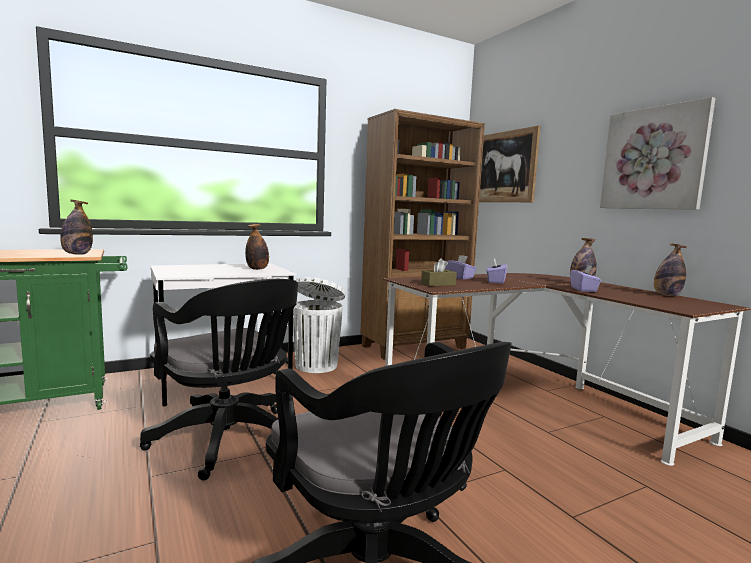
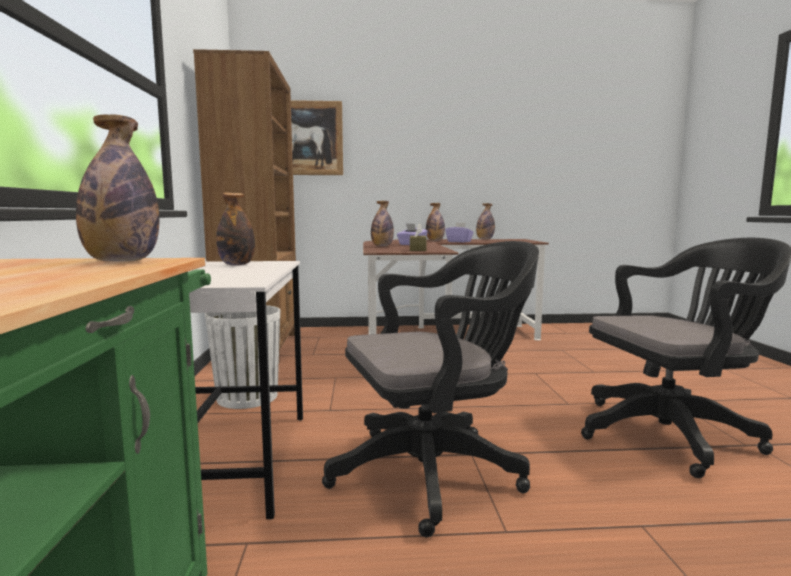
camera: 65 degrees left, 0 degrees up
purple tissue box [445,255,477,279] -> bottle [371,201,394,246]
picture [600,97,716,210] -> none

